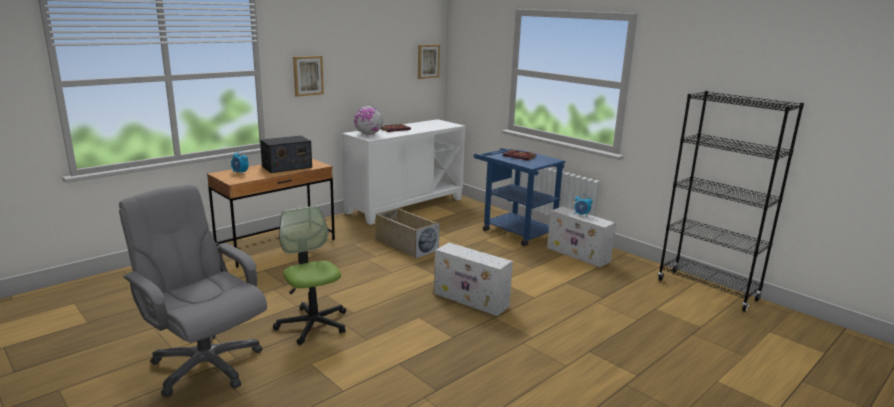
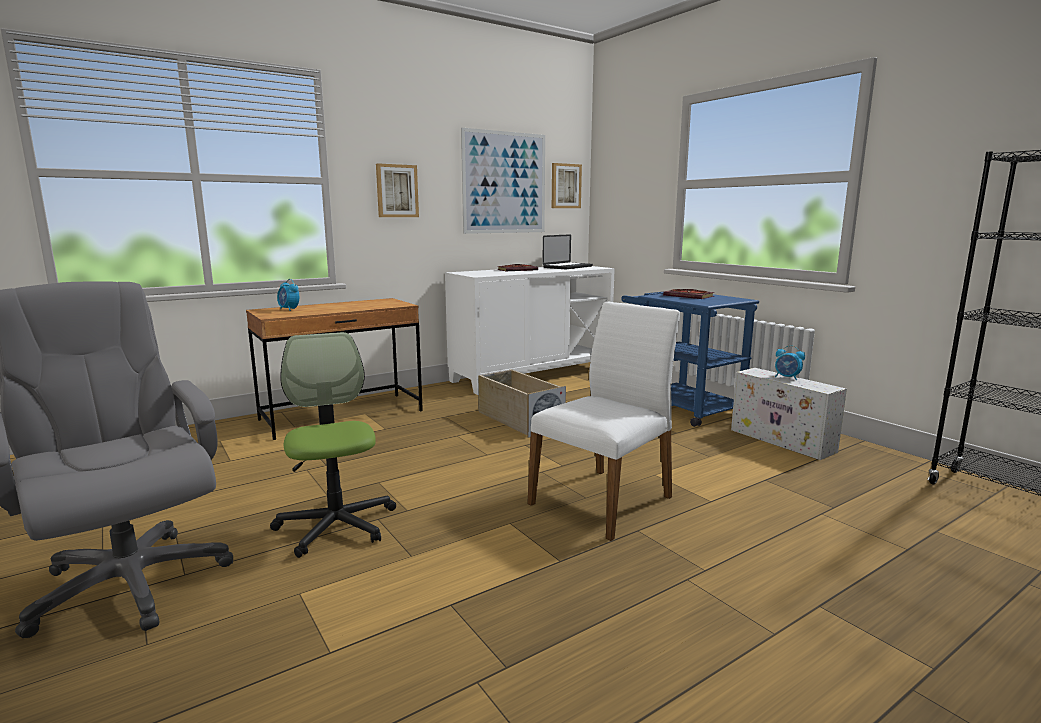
camera: 10 degrees right, 5 degrees down
radio [260,136,312,173] -> none
globe [354,106,383,135] -> none
white storage box [434,243,513,316] -> white chair [527,302,680,541]
none -> picture [461,128,545,234]
none -> laptop [543,234,593,269]

